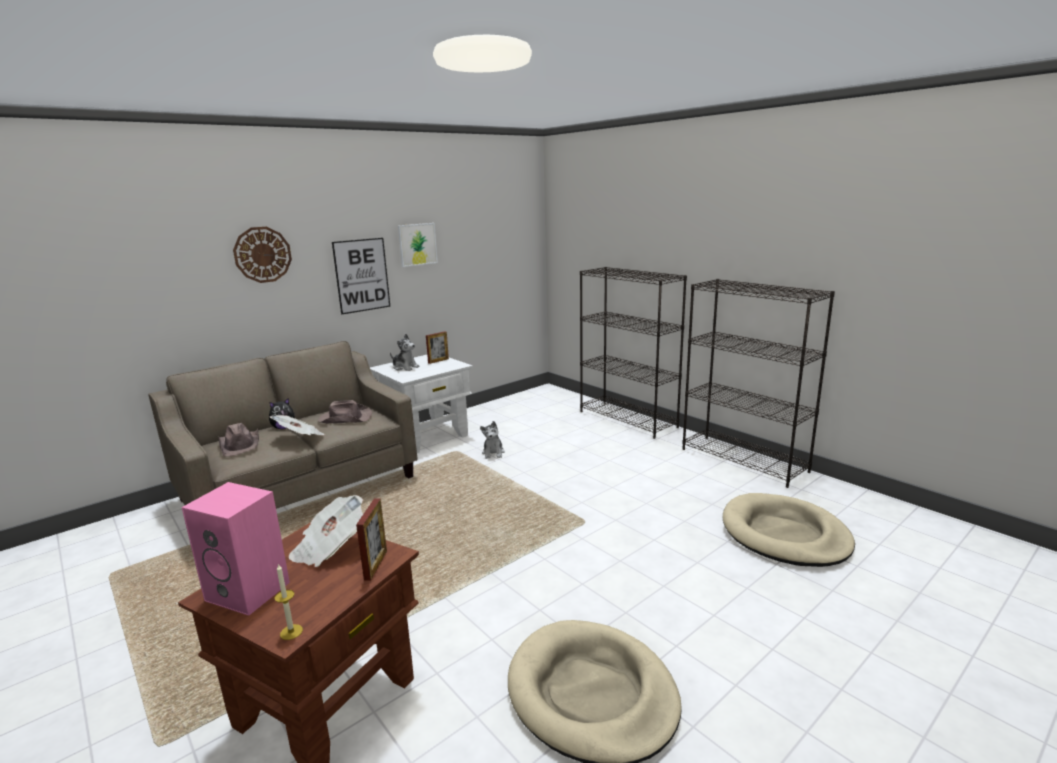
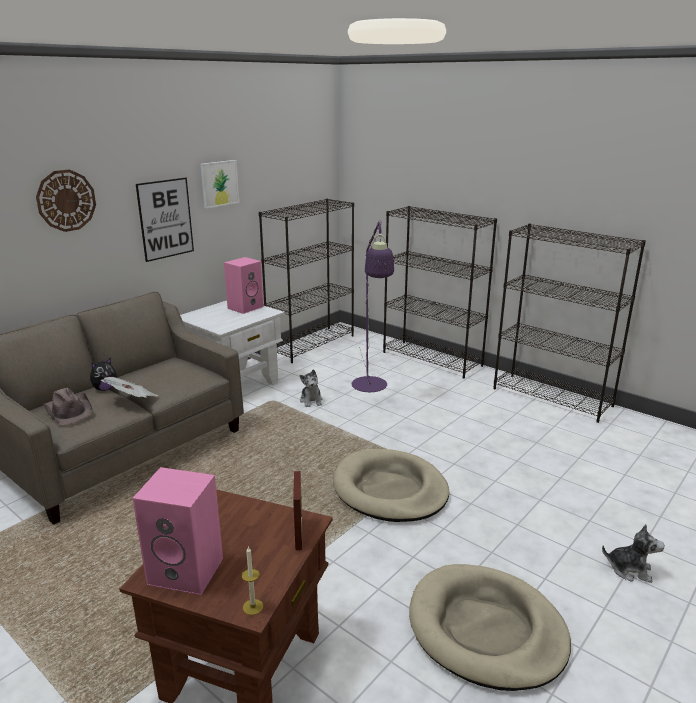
camera: 10 degrees left, 5 degrees up
newspaper [289,495,363,567] -> none
brown hat [318,400,372,423] -> none
plush toy [390,334,419,371] -> plush toy moved to [602,524,665,583]
picture frame [426,331,449,364] -> pink speaker [224,257,264,314]
beige dog bed [723,493,855,567] -> beige dog bed moved to [333,449,449,522]
none -> black bookcase [259,199,354,363]
none -> purple floor lamp [352,220,394,392]

